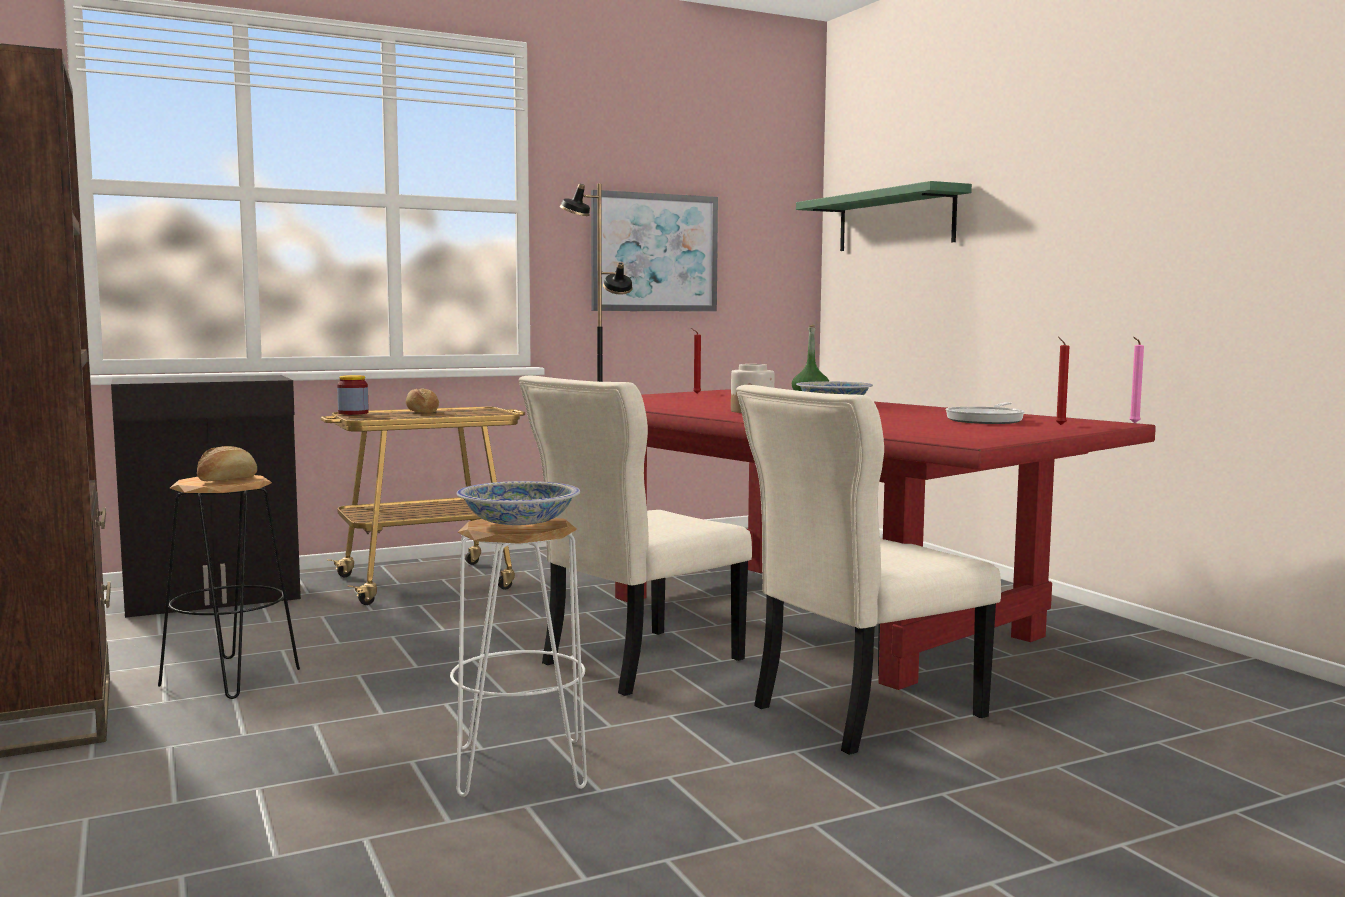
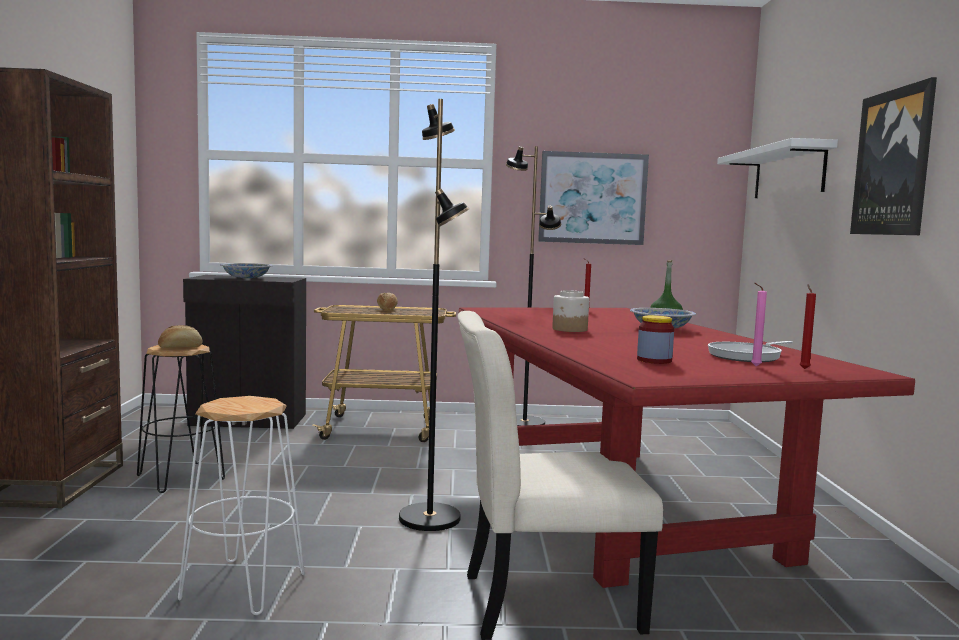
camera: 25 degrees right, 0 degrees up
jar [337,375,369,415] -> jar moved to [637,315,674,364]
bowl [457,481,580,525] -> bowl moved to [220,263,273,279]
beige chair [519,376,752,696] -> black floor lamp [399,99,469,531]
green shelf [796,181,972,251] -> white shelf [717,138,838,198]
pink candle [1129,337,1144,424] -> pink candle moved to [751,283,767,367]
none -> picture [850,77,937,235]

